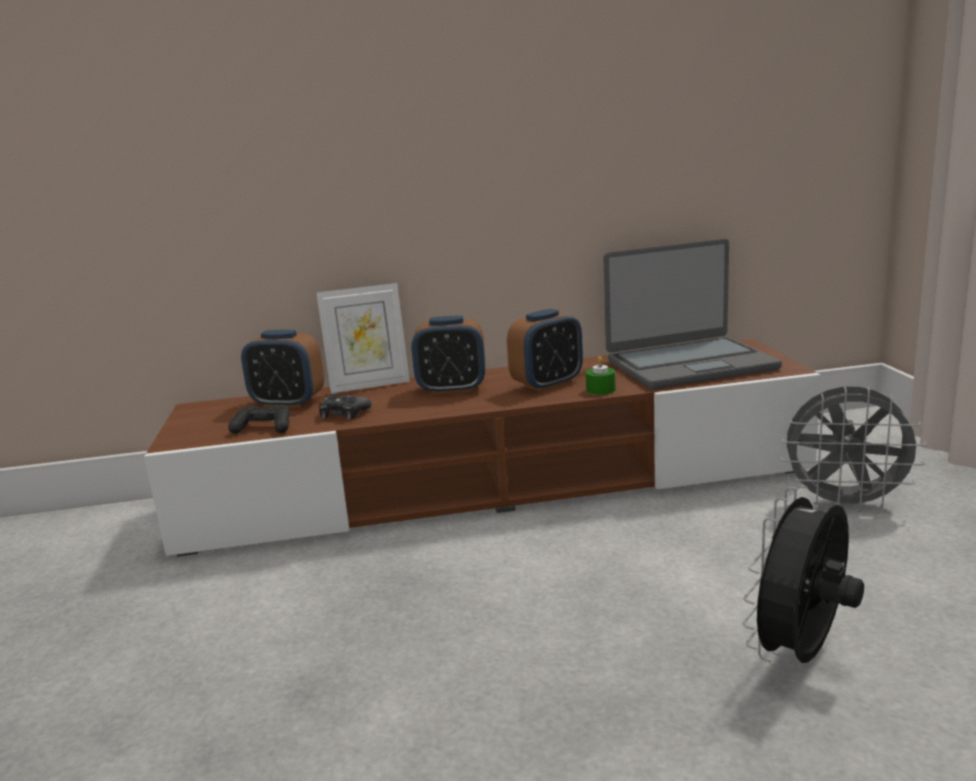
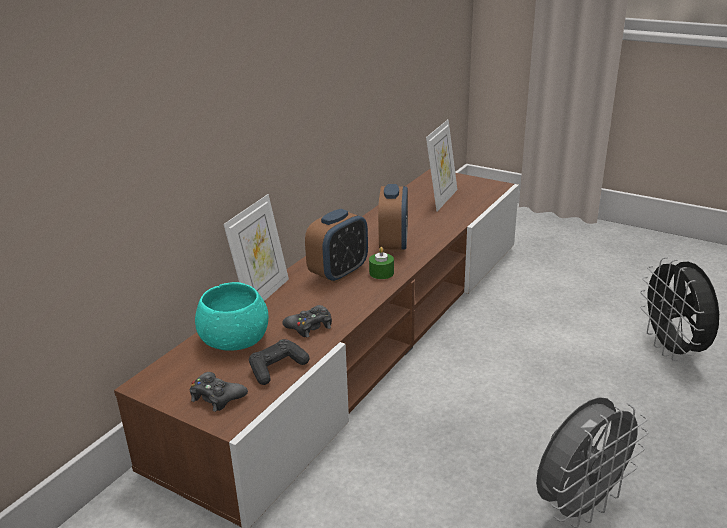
camera: 50 degrees left, 10 degrees up
alarm clock [241,330,324,408] -> turquoise bowl [195,282,269,351]
green candle [586,356,616,395] -> green candle moved to [369,247,394,279]
laptop [603,239,782,389] -> picture frame [426,119,457,211]
grey fan [781,387,927,513] -> grey fan moved to [536,397,648,528]
none -> black game controller [190,372,248,412]

